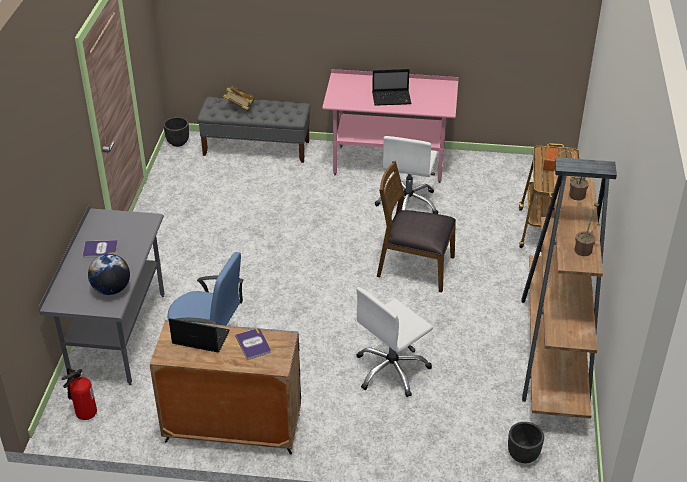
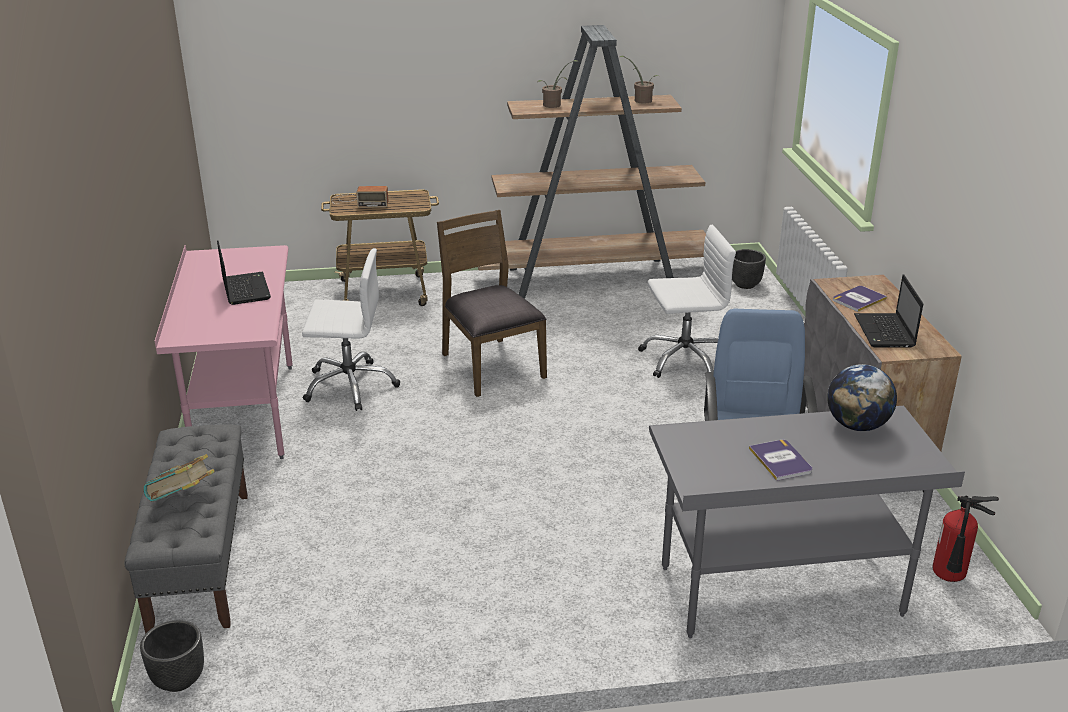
camera: 105 degrees left, 10 degrees down
white office chair [356,287,433,397] -> white office chair turned 45 degrees counterclockwise [638,225,736,378]
brown chair [377,161,456,292] -> brown chair turned 150 degrees clockwise [437,210,547,397]

